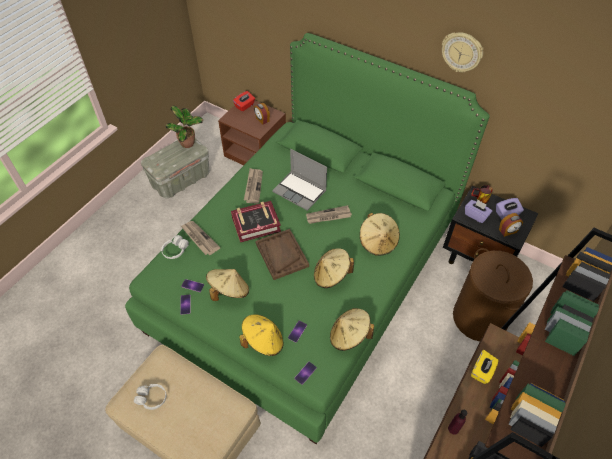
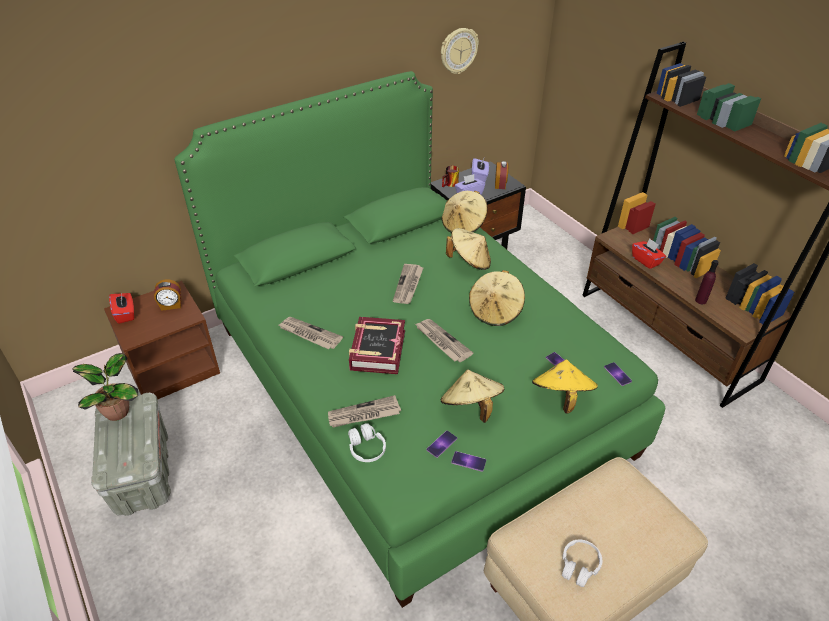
camera: 65 degrees left, 10 degrees down
brown tray [255,229,309,280] -> newspaper [415,319,473,362]
laptop [272,149,327,211] -> none
beige hat [330,308,374,351] -> beige hat moved to [442,191,488,233]
wall clock [442,33,483,72] -> wall clock moved to [441,28,479,74]
brown laundry basket [453,248,533,342] -> none
yellow tissue box [471,350,499,384] -> red tissue box [632,238,666,269]

